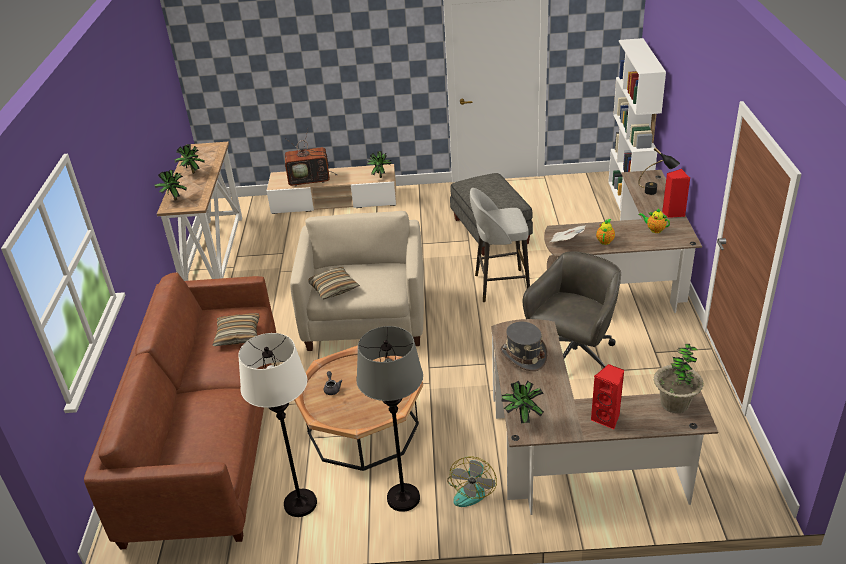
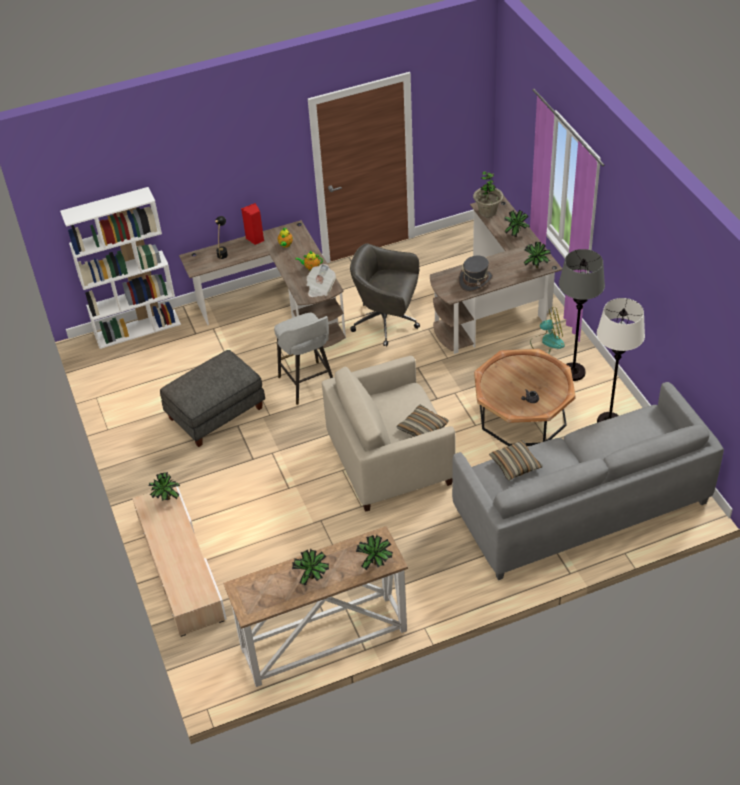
camera: 110 degrees left, 10 degrees up
brown sofa [84,272,276,550] -> grey sofa [452,382,724,580]
television [285,130,337,186] -> none
red speaker [591,364,624,429] -> potted plant [504,210,530,237]

